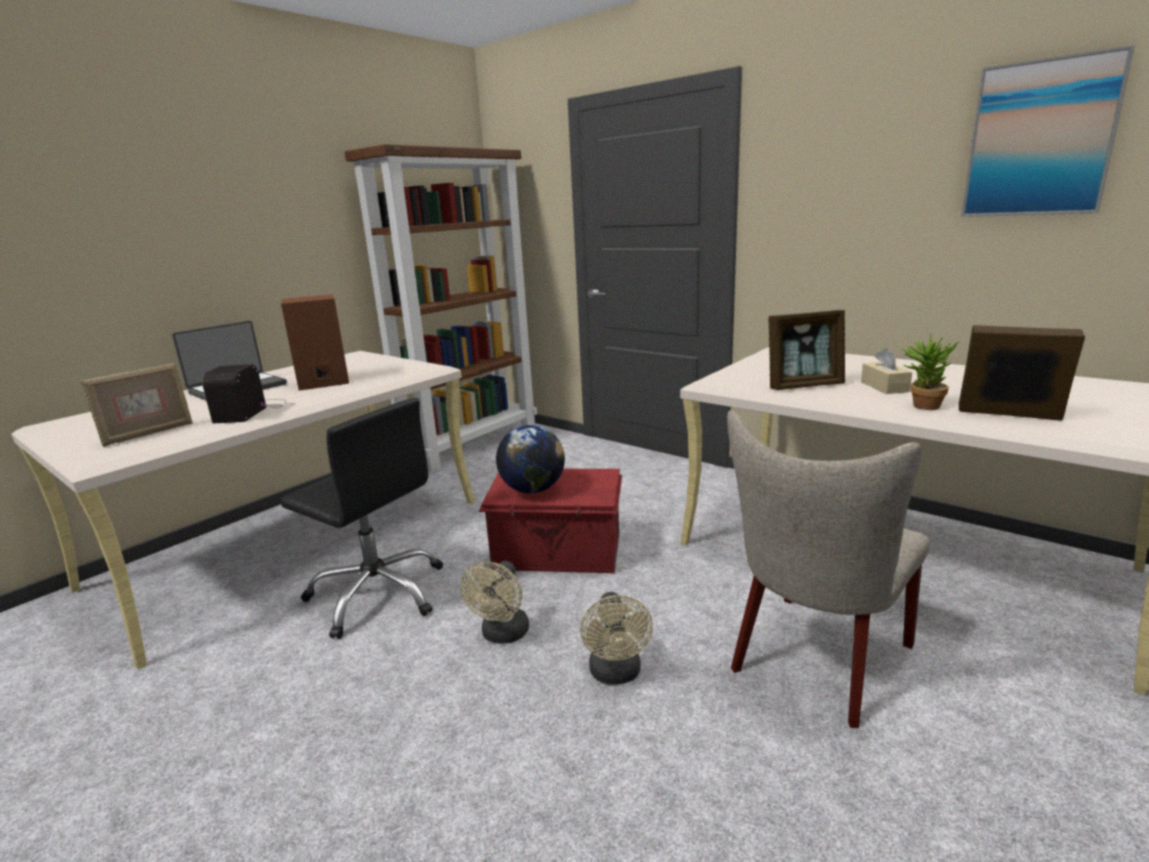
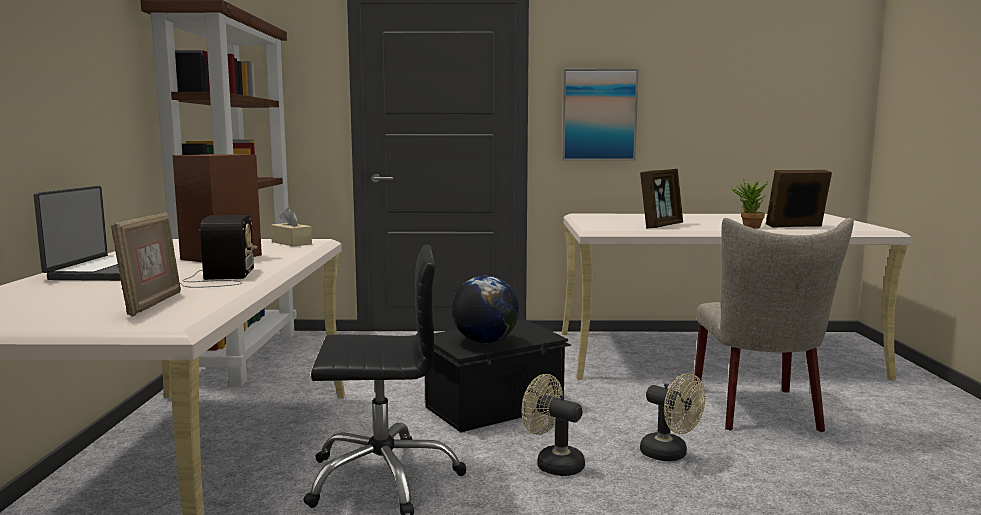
camera: 40 degrees left, 10 degrees down
radio [202,364,290,423] -> radio turned 150 degrees counterclockwise [180,215,257,288]
beige fan [460,561,529,644] -> beige fan turned 150 degrees clockwise [521,374,585,476]
red storage box [478,469,622,573] -> black storage box [425,319,572,432]
beige tissue box [861,348,912,394] -> beige tissue box moved to [271,208,312,246]
picture [961,45,1134,217] -> picture moved to [562,69,638,161]

